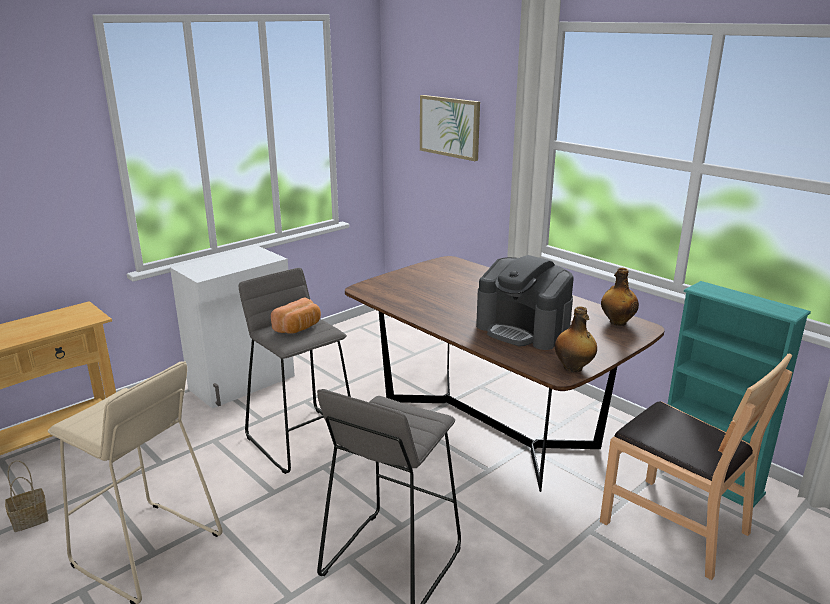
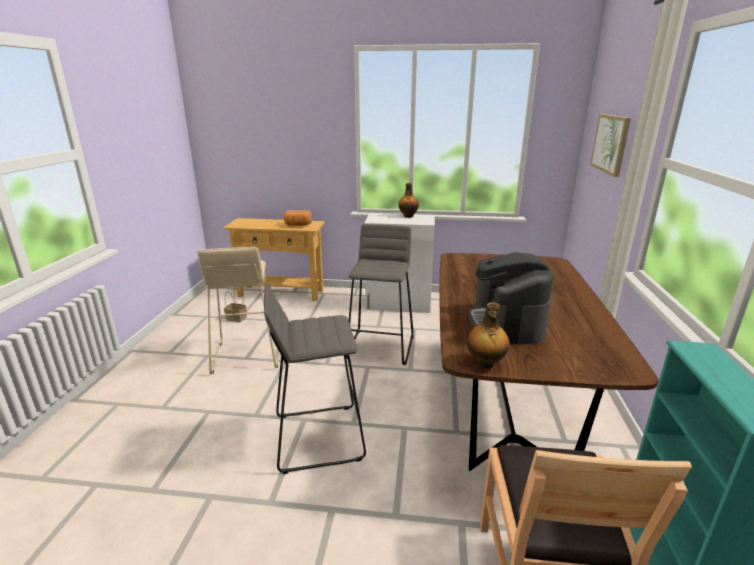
camera: 50 degrees right, 0 degrees up
bread [271,298,321,334] -> bread moved to [284,210,312,226]
bottle [601,268,639,326] -> bottle moved to [398,183,419,218]

